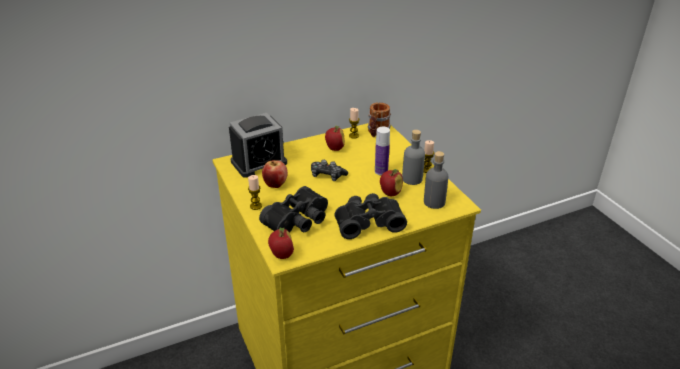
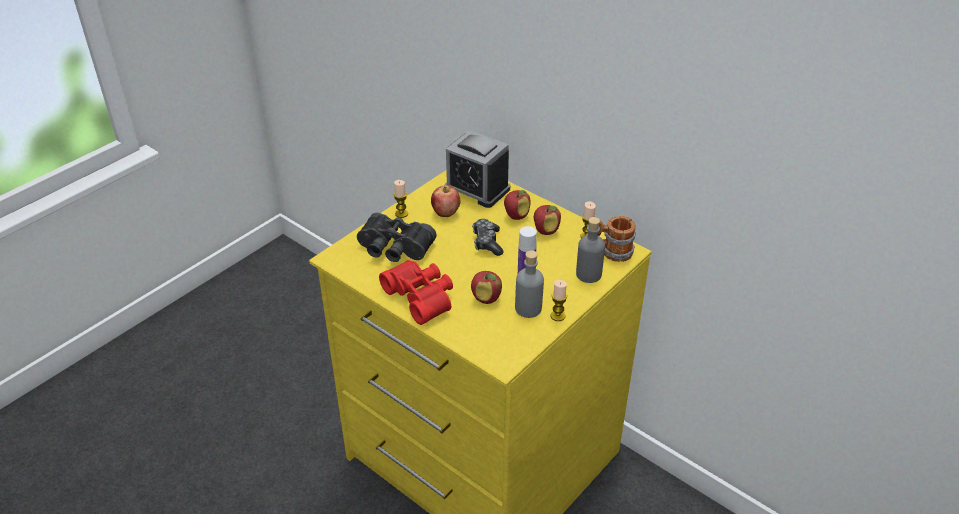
camera: 65 degrees right, 5 degrees up
apple [268,227,294,259] -> apple moved to [504,190,530,220]
black binoculars [334,193,407,239] -> red binoculars [379,260,453,325]
grey bottle [424,151,448,209] -> grey bottle moved to [576,217,605,283]

